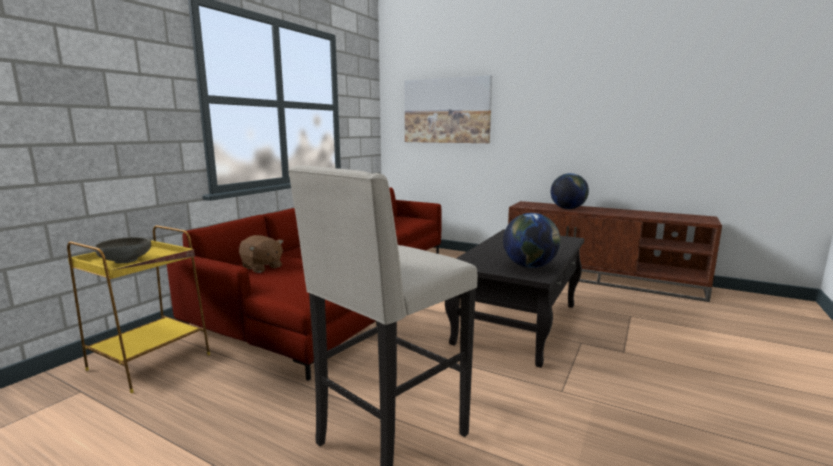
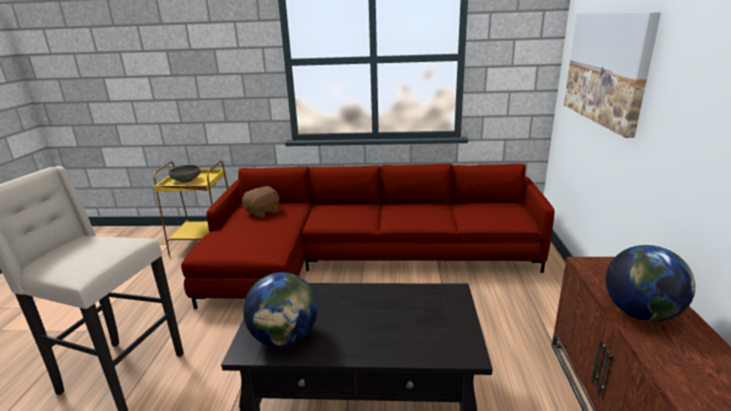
camera: 65 degrees right, 10 degrees up
brown plush toy [239,235,283,273] -> brown plush toy turned 150 degrees counterclockwise [242,186,279,218]

